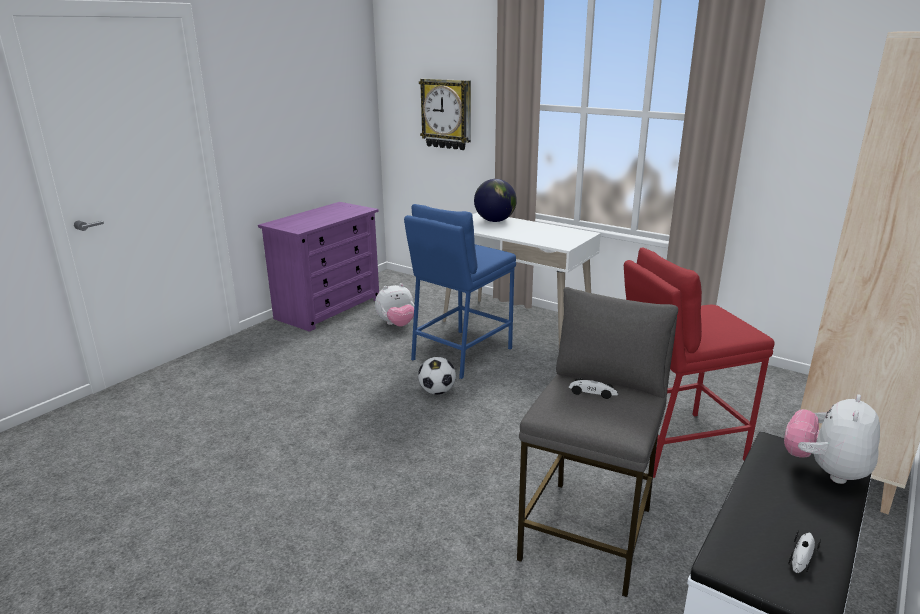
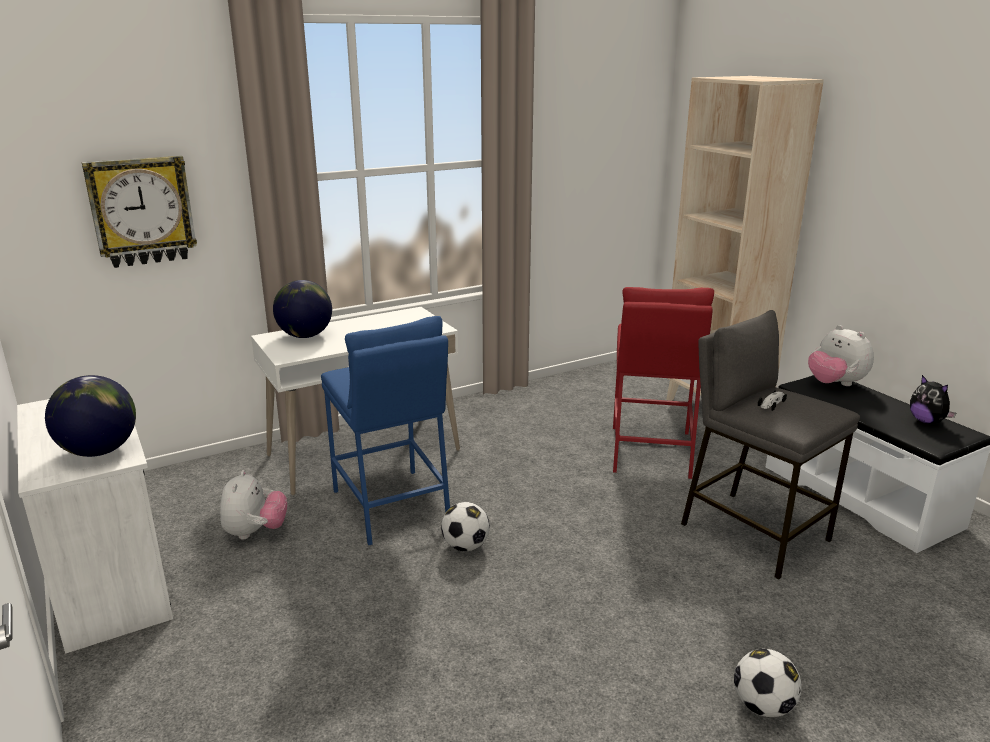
camera: 65 degrees left, 0 degrees up
purple dresser [258,202,379,332] -> white dresser [17,399,173,654]
toy car [788,530,821,573] -> plush toy [910,375,956,424]
none -> globe [45,375,136,457]
none -> football [734,649,802,717]

